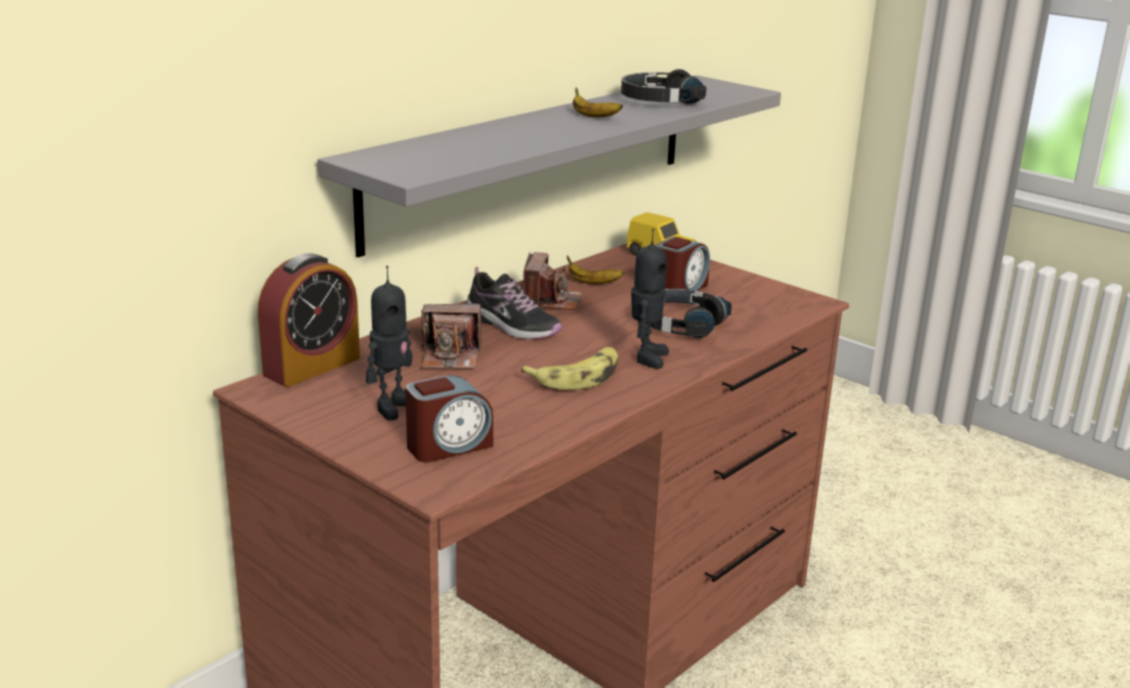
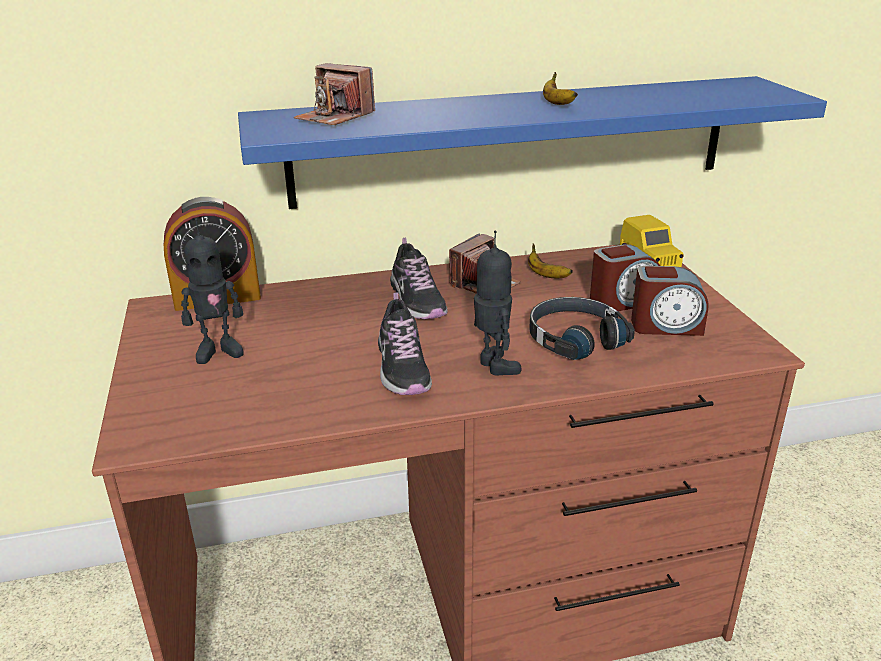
camera: 35 degrees right, 5 degrees up
grey shelf [317,75,781,257] -> blue shelf [238,76,827,209]
alarm clock [405,375,493,462] -> alarm clock moved to [631,266,708,336]
camera [421,304,481,369] -> camera moved to [294,63,375,125]
banana [521,347,618,390] -> shoe [378,293,432,395]
black headphones [621,69,706,104] -> none
toy robot [631,229,669,369] -> toy robot turned 75 degrees counterclockwise [474,230,522,376]

